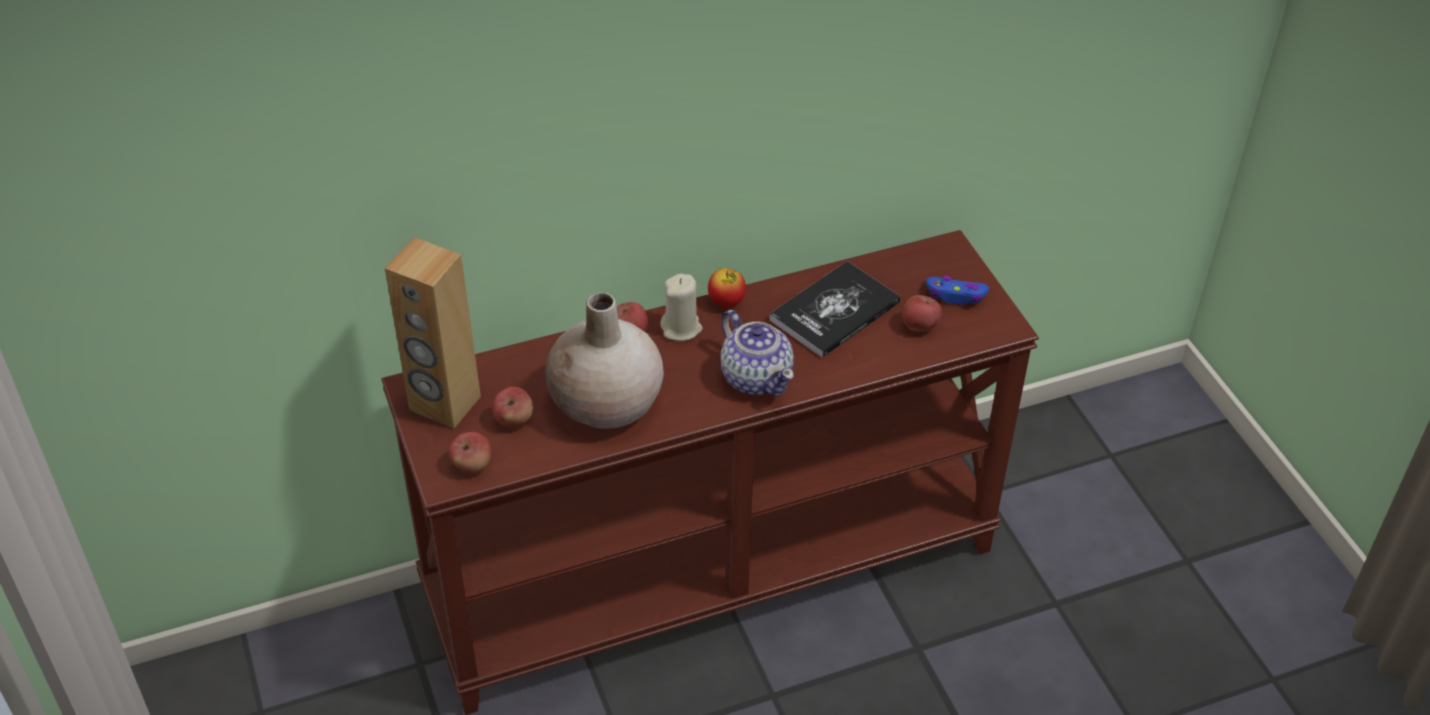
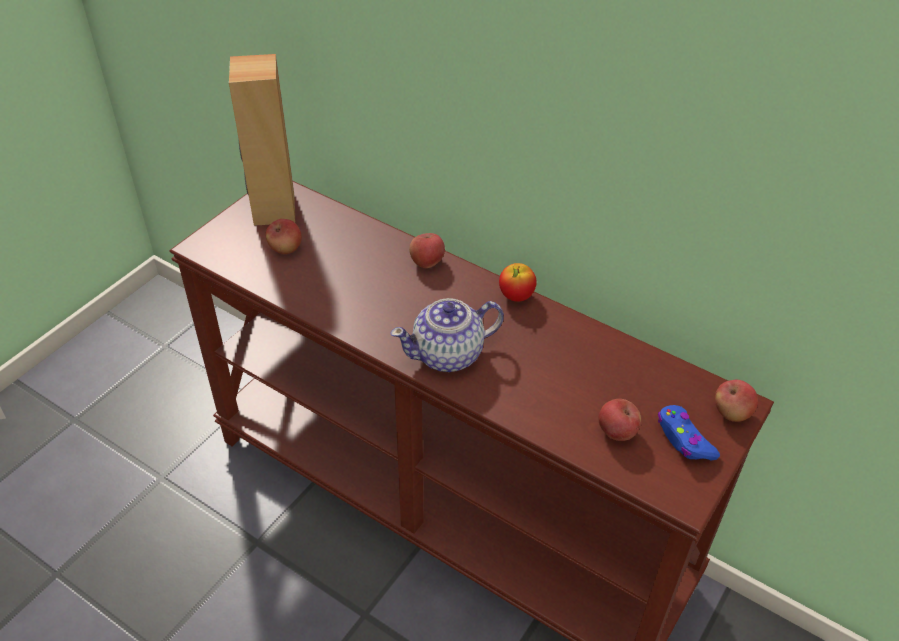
camera: 55 degrees right, 0 degrees up
apple [449,432,491,473] -> apple moved to [715,380,758,422]
beige vase [545,293,664,429] -> none
beige candle [661,274,702,341] -> none
teapot [721,310,794,396] -> teapot turned 45 degrees clockwise [390,298,504,372]
book [769,261,901,358] -> none

